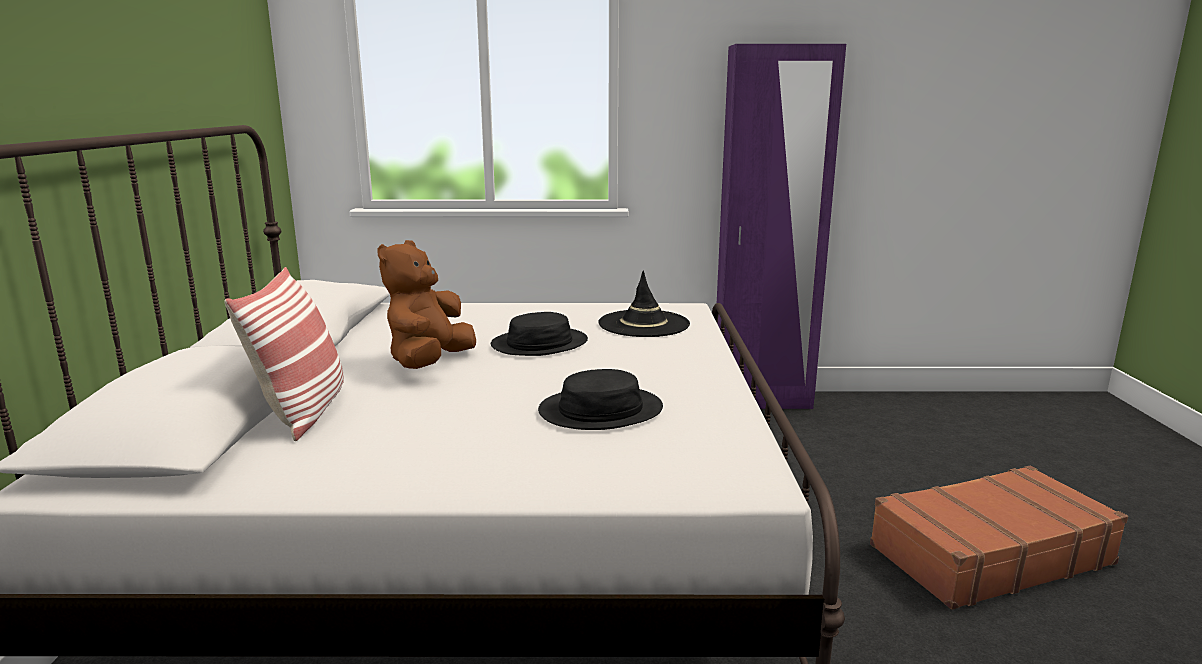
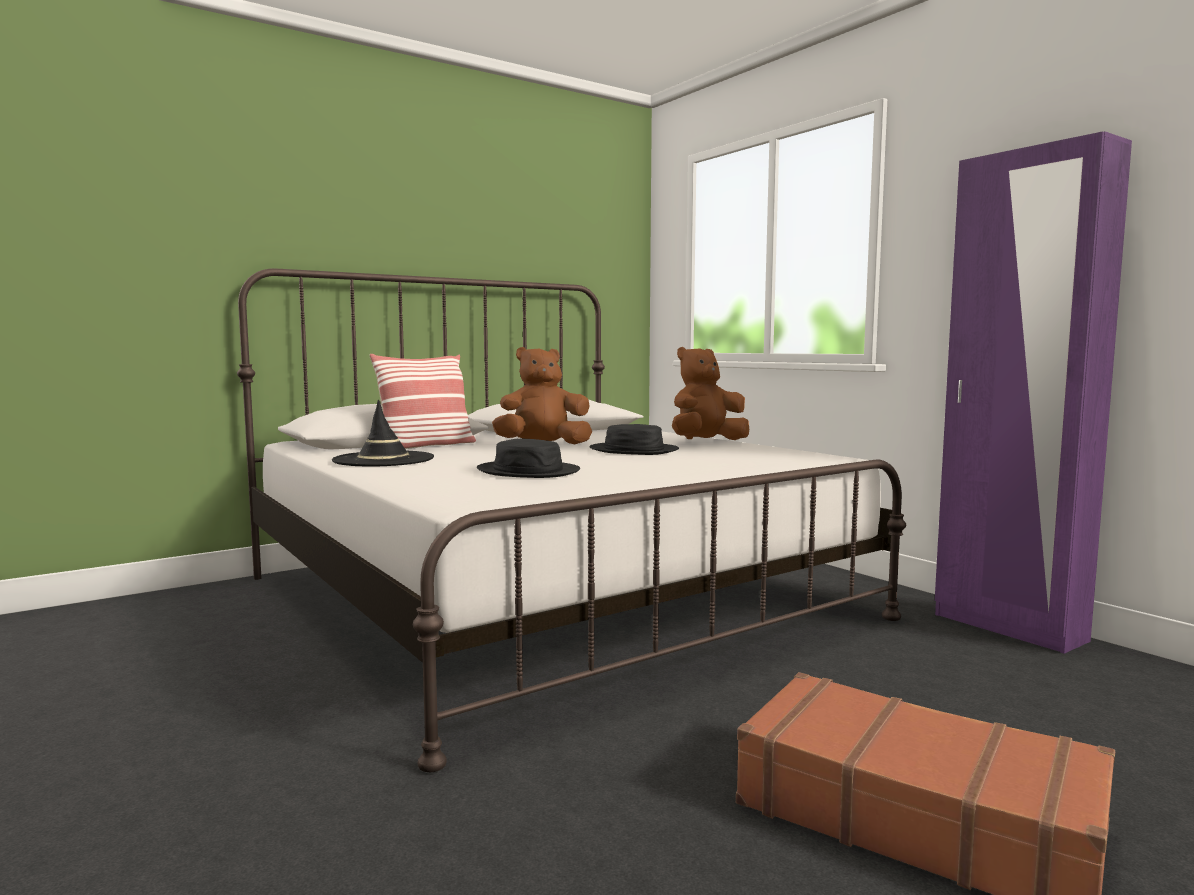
camera: 55 degrees right, 10 degrees down
black hat [598,270,690,337] -> black hat moved to [332,400,434,466]
none -> brown plush toy [672,347,749,440]

